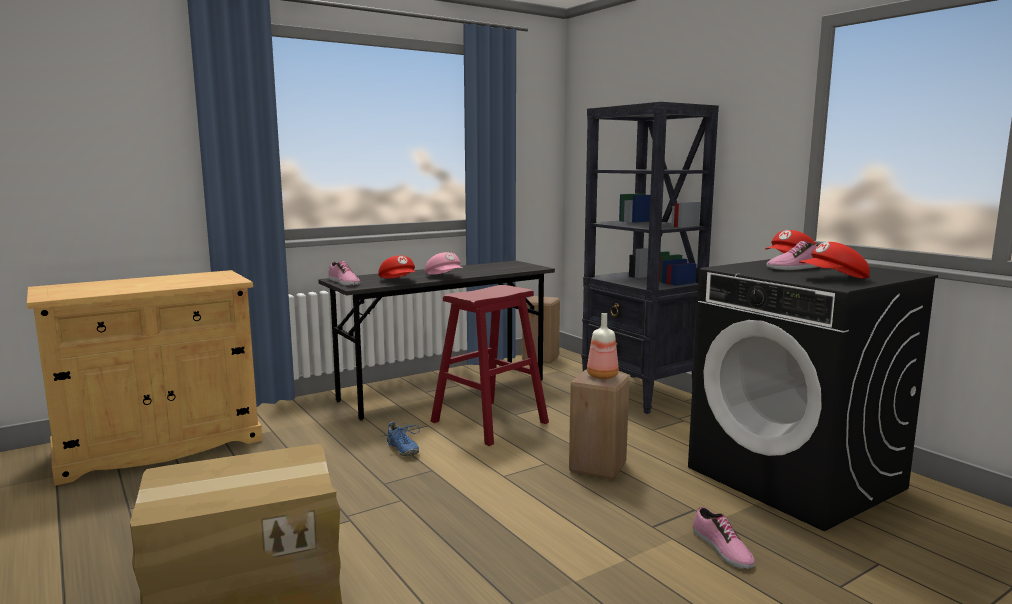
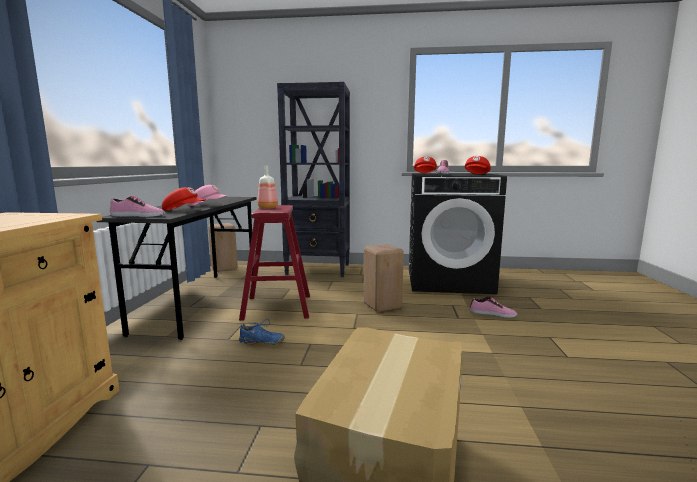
camera: 50 degrees left, 0 degrees up
bottle [587,313,619,379] -> bottle moved to [257,166,278,208]

